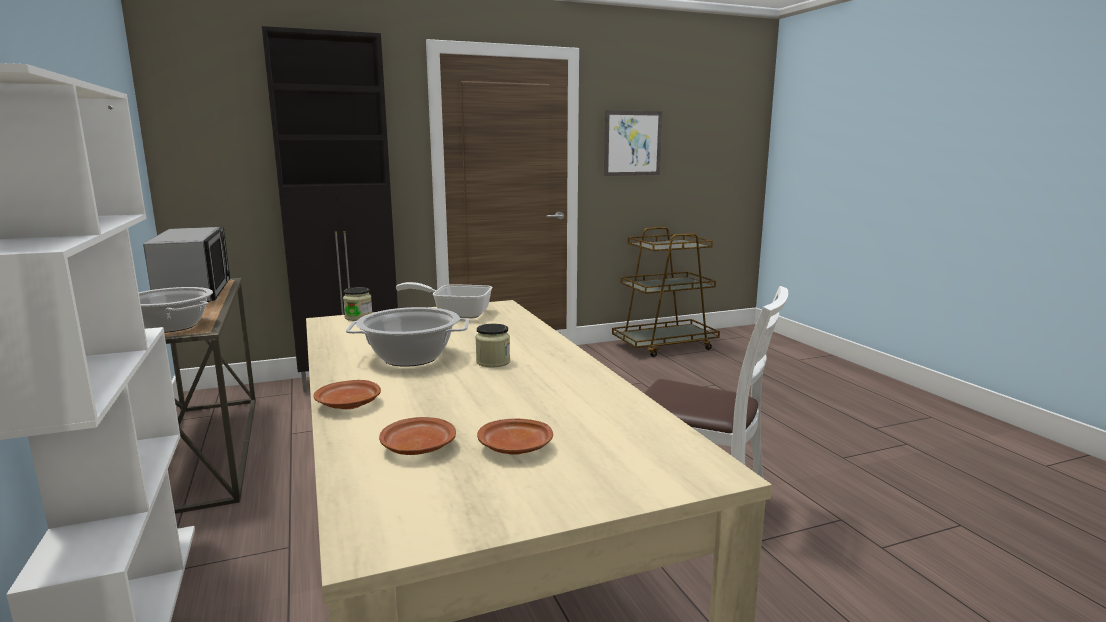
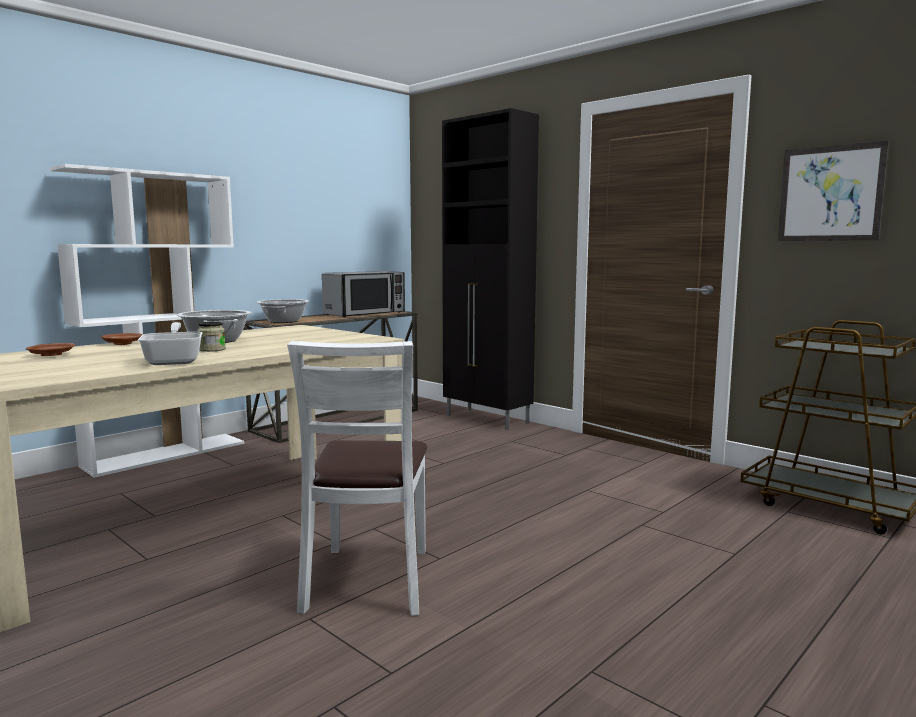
camera: 65 degrees right, 5 degrees down
jar [343,287,372,321] -> none
frying pan [396,282,492,318] -> frying pan moved to [138,322,203,365]
brown plate [477,419,553,455] -> none

